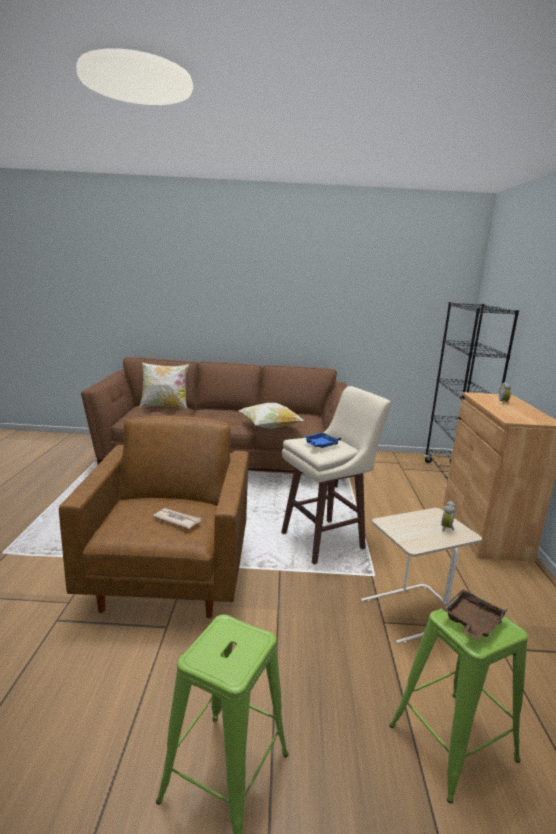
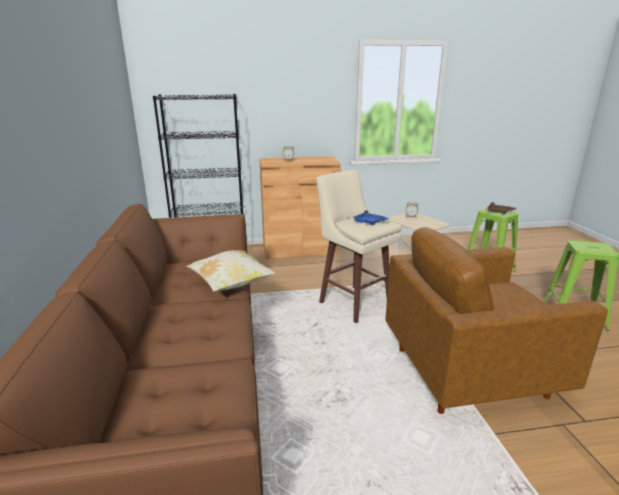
camera: 100 degrees left, 5 degrees up
pillow [140,363,189,410] -> none
newspaper [153,508,201,529] -> none

